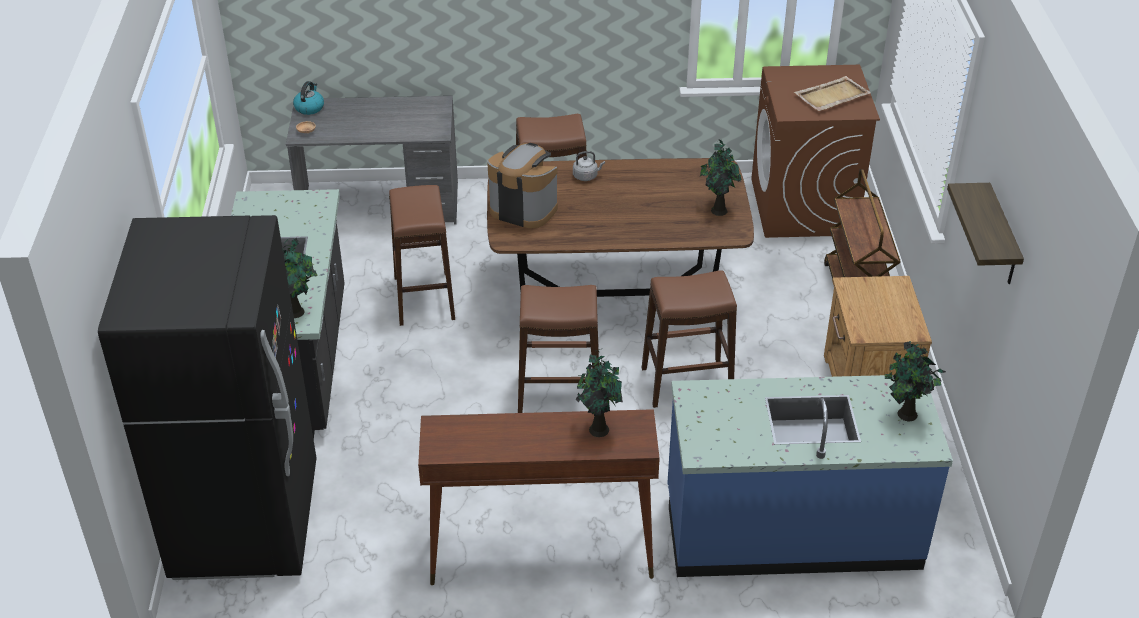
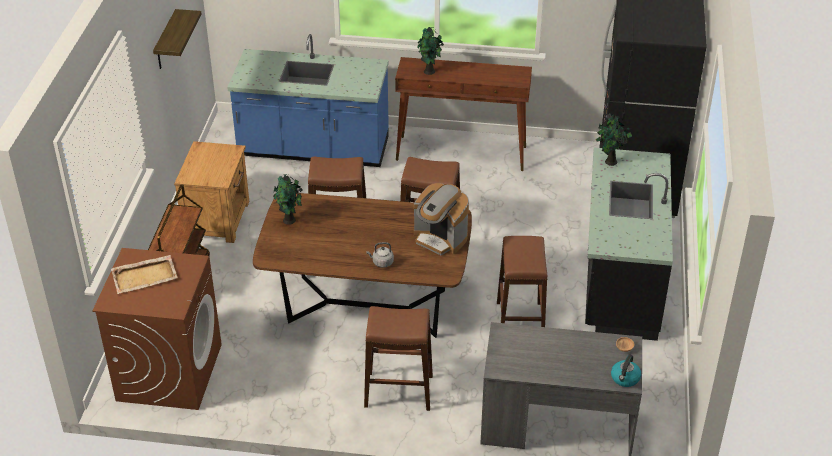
camera: 170 degrees left, 0 degrees up
potted plant [885,341,946,421] -> none

